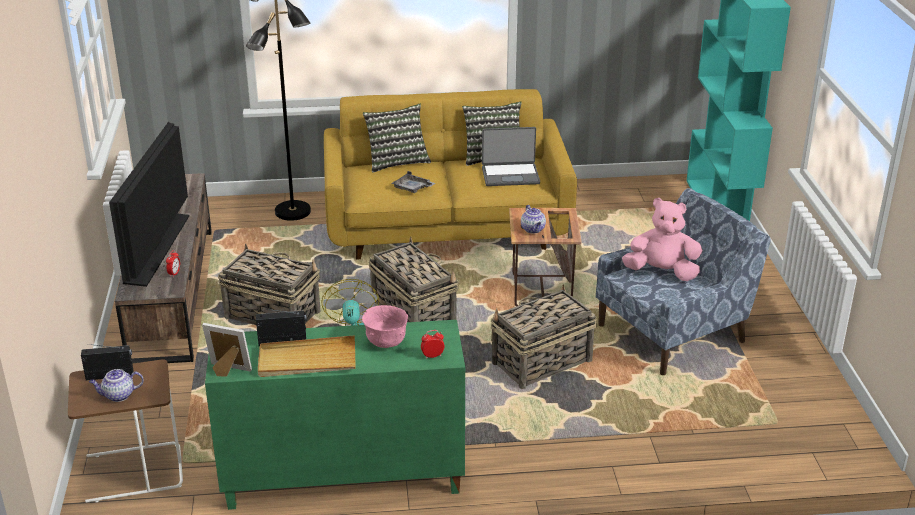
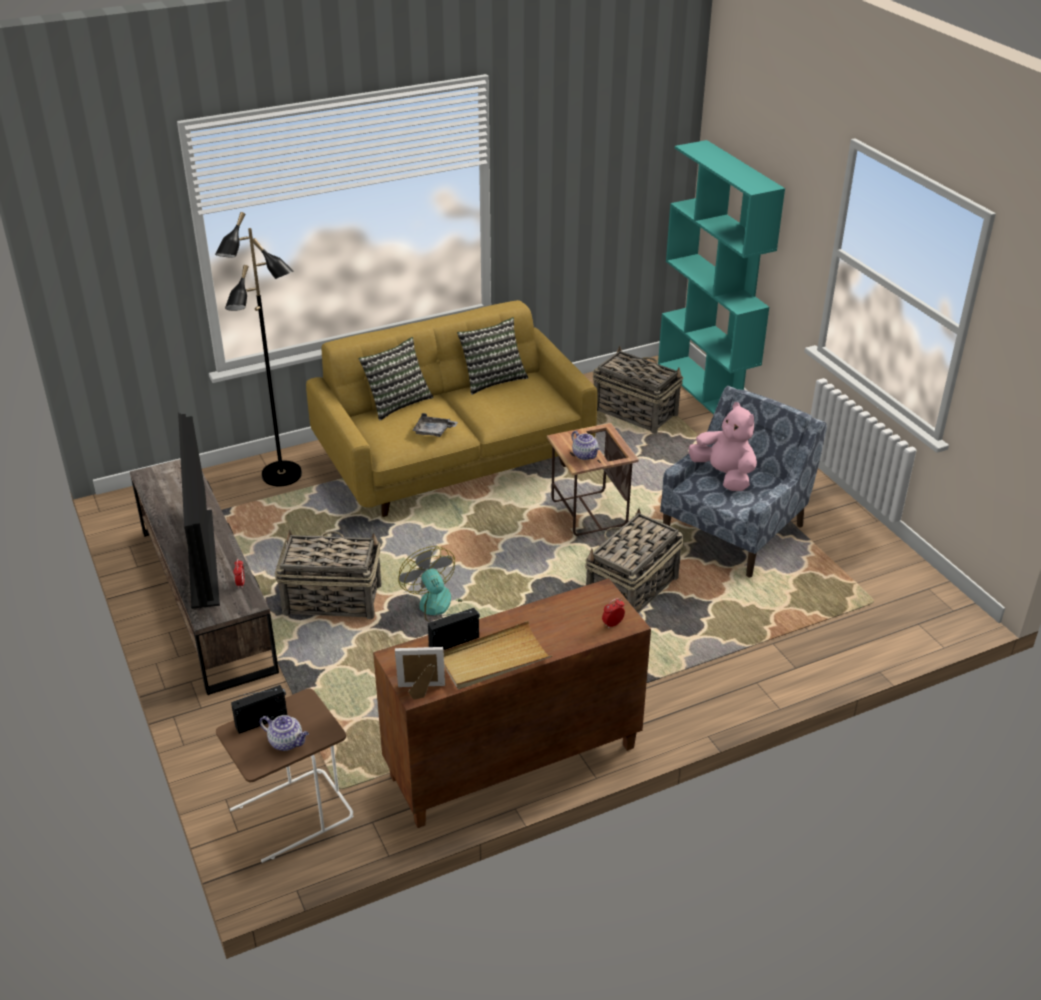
camera: 20 degrees left, 5 degrees up
teapot [89,369,144,402] -> teapot turned 120 degrees counterclockwise [260,715,309,751]
green cabinet [205,320,465,510] -> brown cabinet [373,578,651,828]
pink bowl [362,305,408,348] -> none
basket [369,237,459,322] -> basket moved to [593,346,683,434]
laptop [482,127,540,186] -> none
pink plush toy [622,198,702,281] -> pink plush toy turned 60 degrees clockwise [689,402,757,491]

